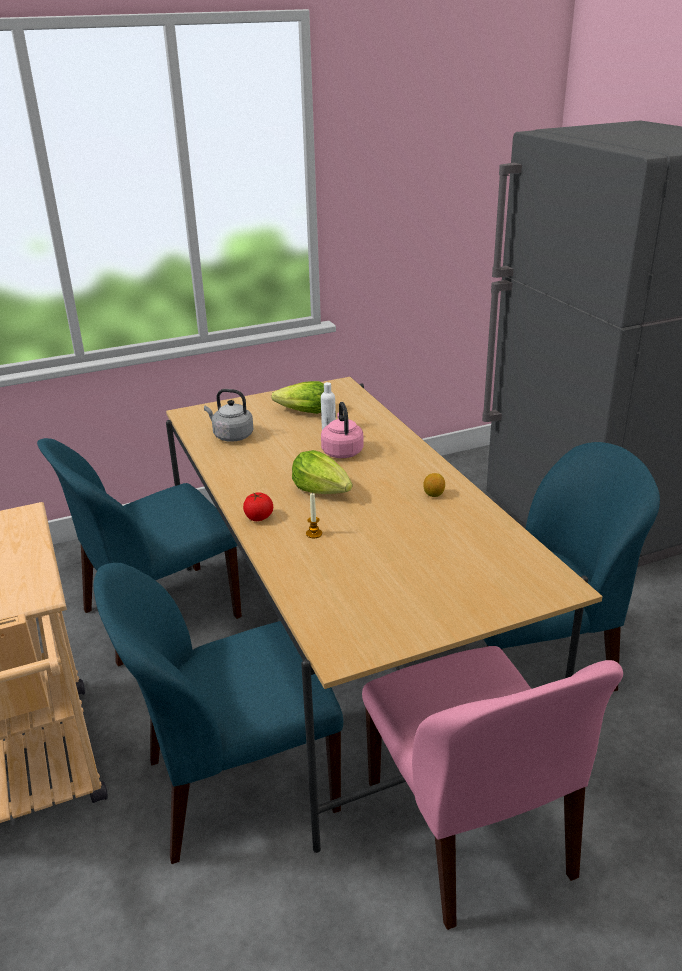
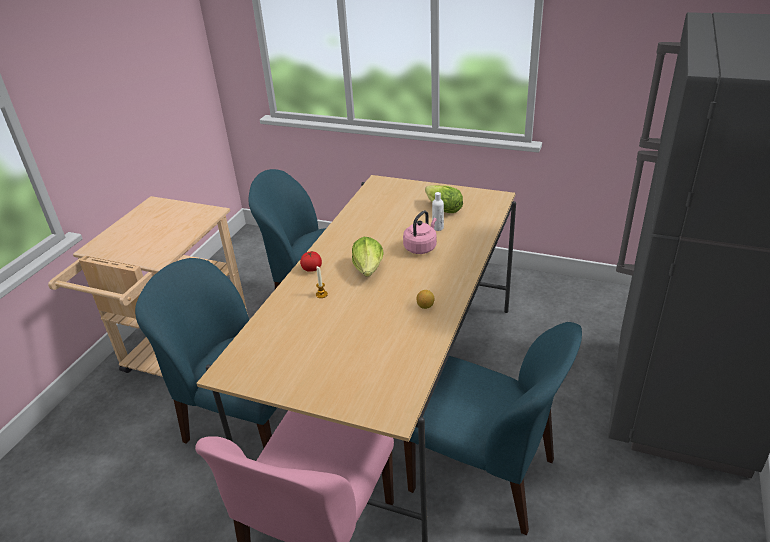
camera: 45 degrees right, 5 degrees up
grey kettle [204,389,254,442] -> none

